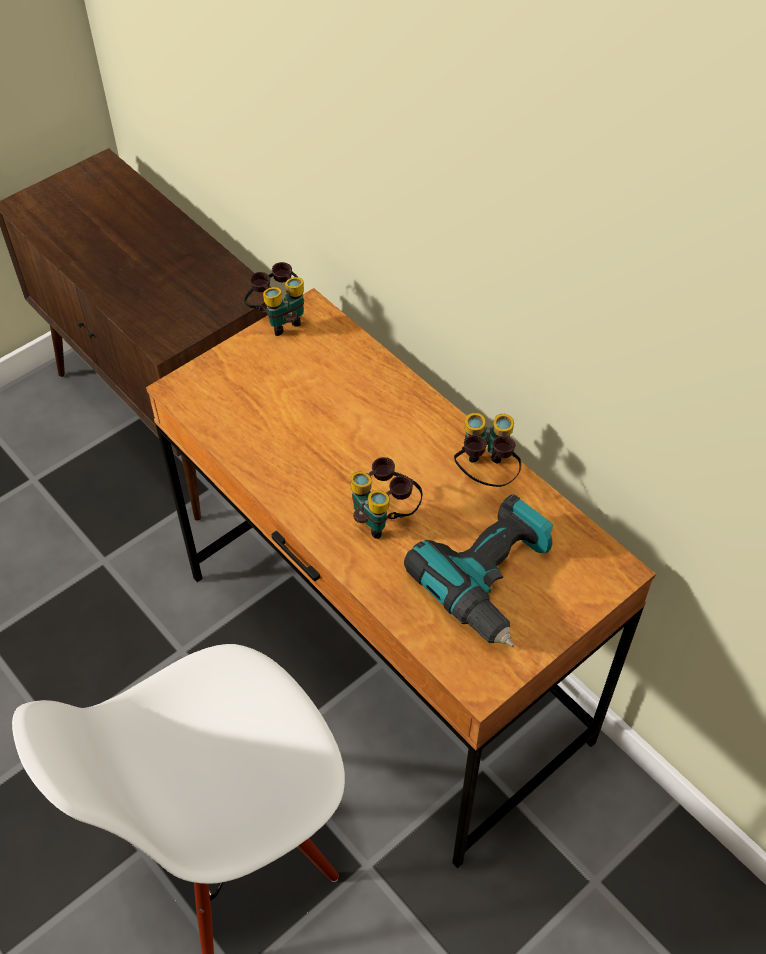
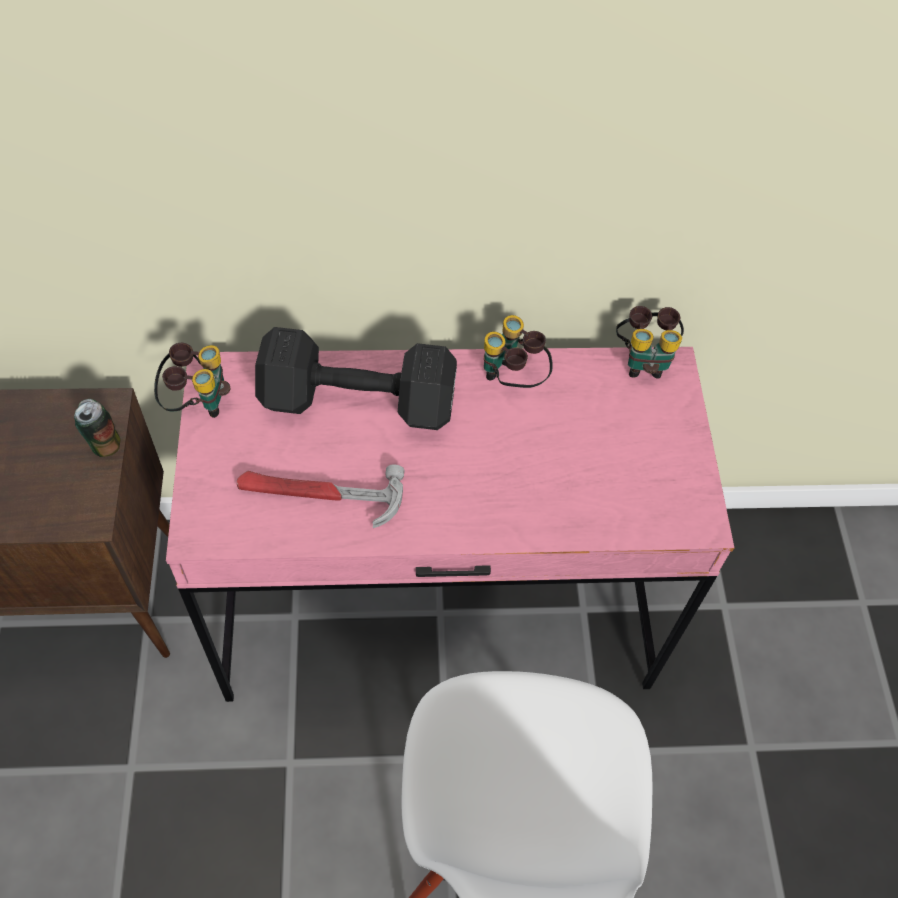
camera: 55 degrees left, 5 degrees up
brown desk [146,288,656,868] -> pink desk [166,347,734,702]
binoculars [350,457,422,539] -> binoculars moved to [616,306,684,379]
power drill [404,494,553,647] -> none
none -> can [74,399,121,457]
none -> hammer [237,464,404,528]
none -> black dumbbell [255,327,457,430]

